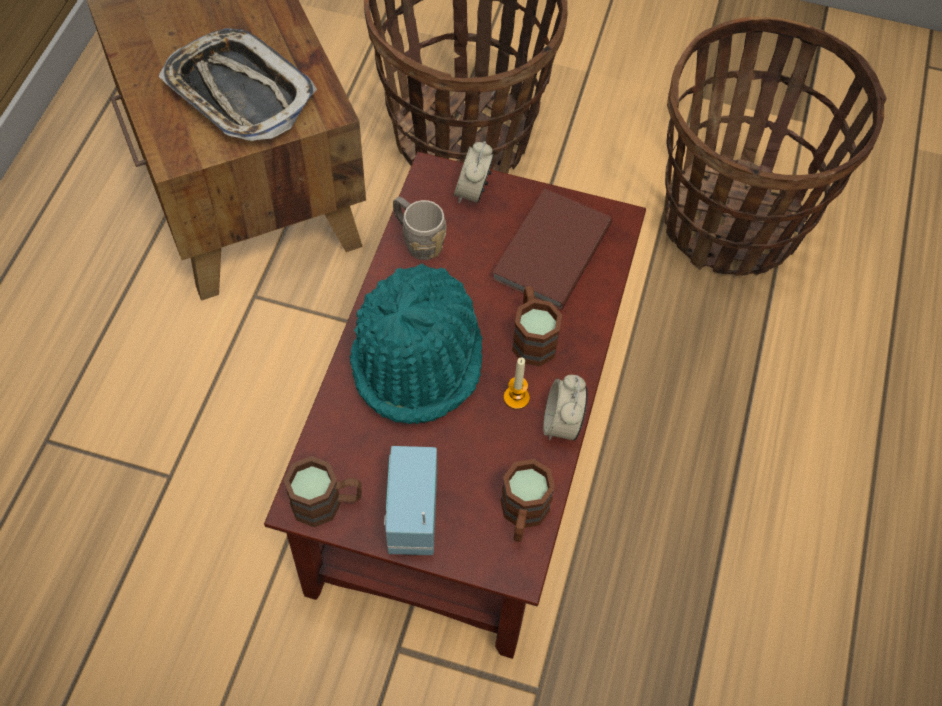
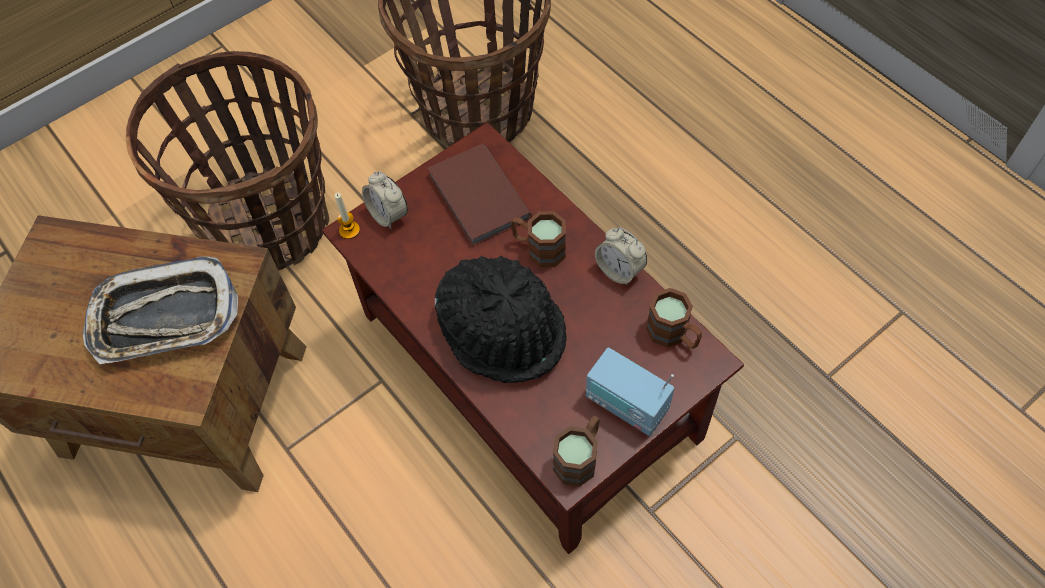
camera: 50 degrees left, 0 degrees up
turquoise hat [349,264,483,424] -> black hat [434,256,567,383]
grey mug [393,197,446,260] -> none
candle [504,357,530,409] -> candle moved to [335,193,360,239]

